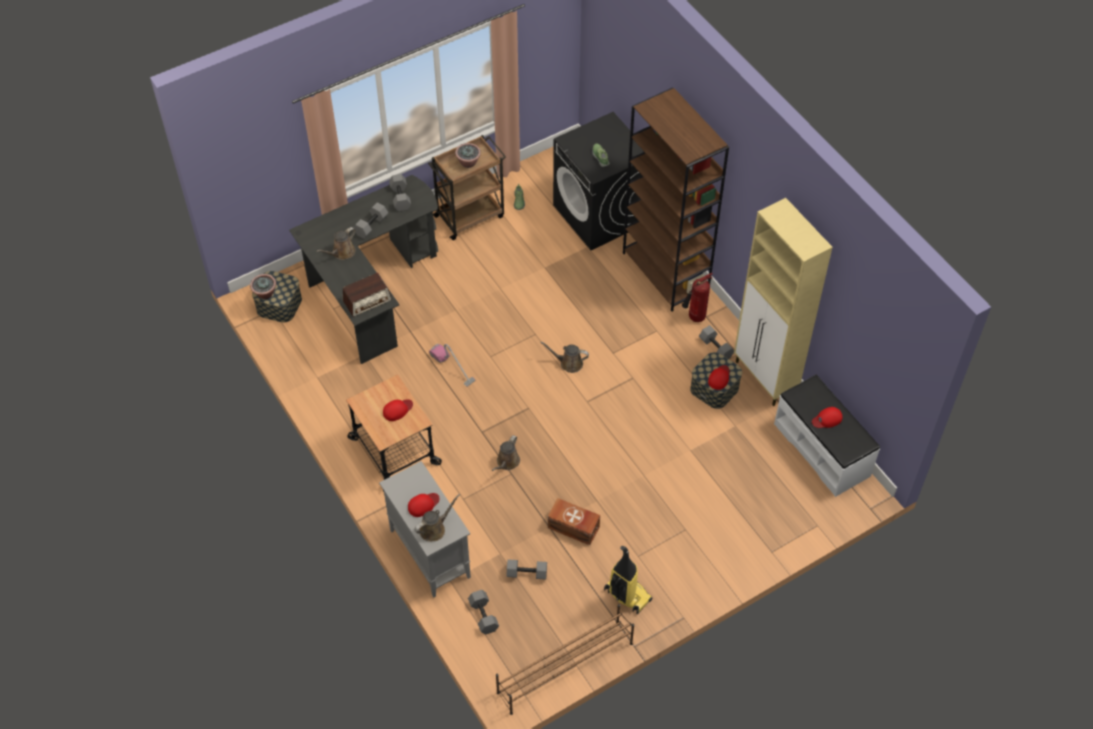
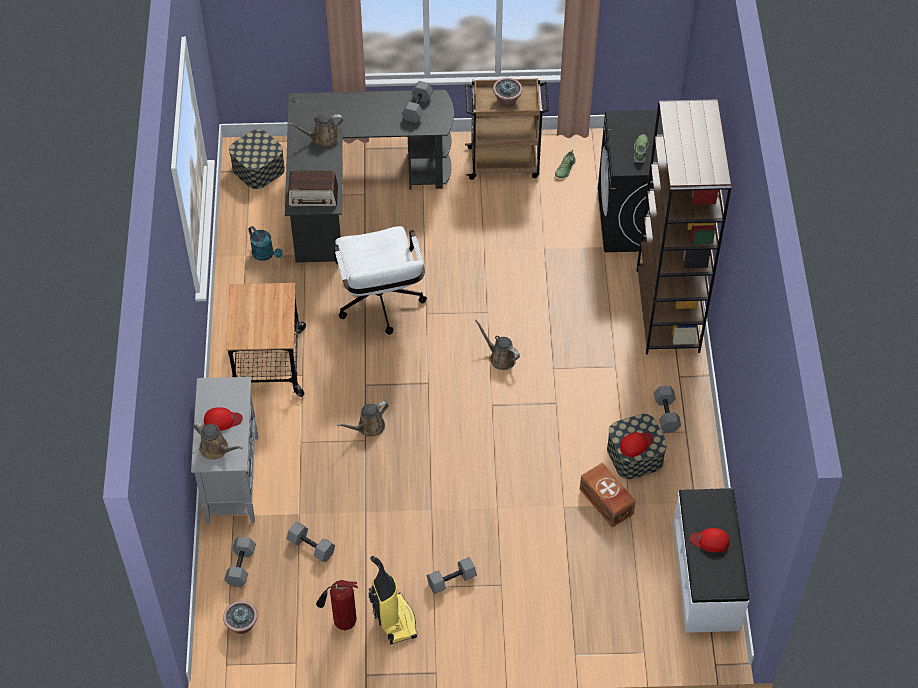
camera: 30 degrees right, 0 degrees up
potted plant [250,274,276,299] -> potted plant moved to [223,601,258,634]
grey dumbbell [353,202,388,239] -> grey dumbbell moved to [427,557,477,594]
red cap [383,399,413,421] -> none
brown watering can [414,494,460,542] -> brown watering can turned 45 degrees clockwise [193,421,243,460]
vacuum cleaner [429,344,475,387] -> white office chair [333,226,427,335]
brown shoe rack [496,604,634,715] -> none
brown storage box [548,498,600,545] -> brown storage box moved to [580,462,636,527]
fire extinguisher [682,273,713,322] -> fire extinguisher moved to [316,580,358,630]
beige cabinet [734,198,833,406] -> none
none -> turquoise watering can [249,226,283,261]

